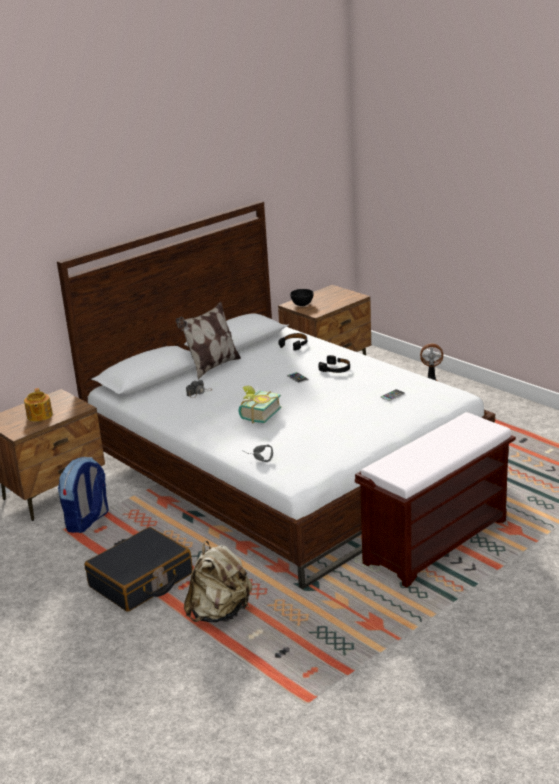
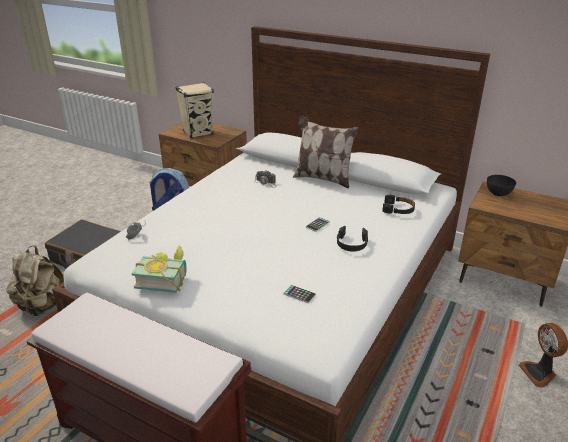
camera: 70 degrees right, 5 degrees up
teapot [24,388,53,422] -> beige speaker [176,82,214,138]
book [239,386,281,423] -> book moved to [132,245,187,293]

